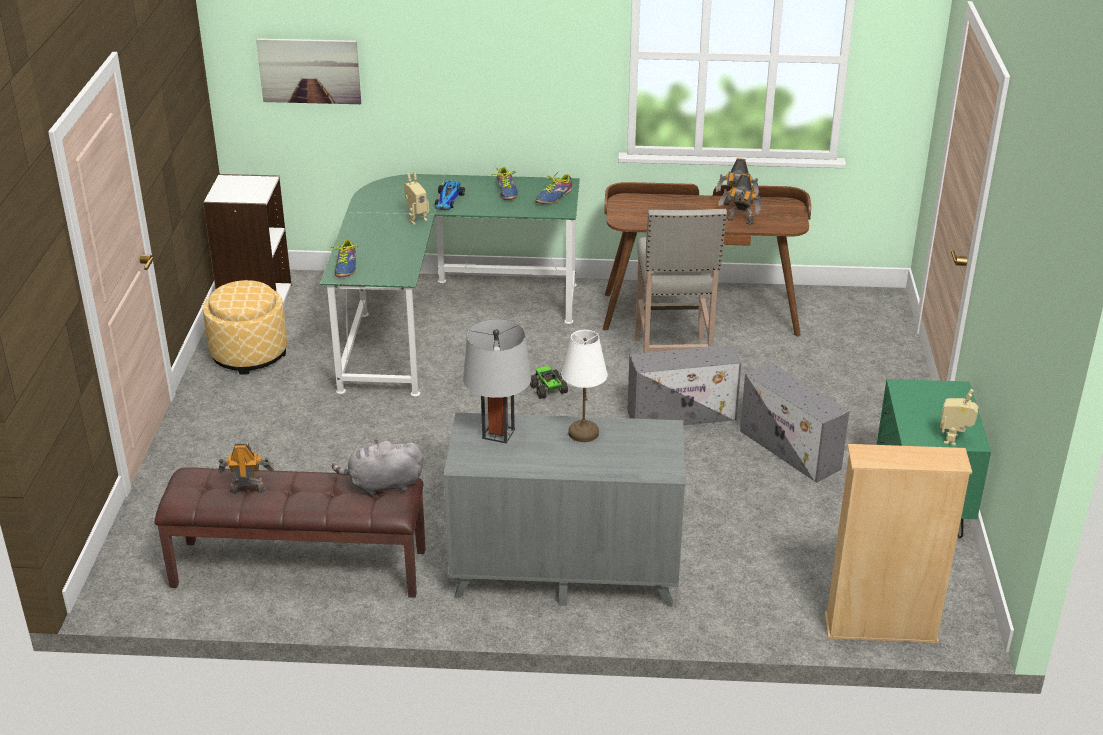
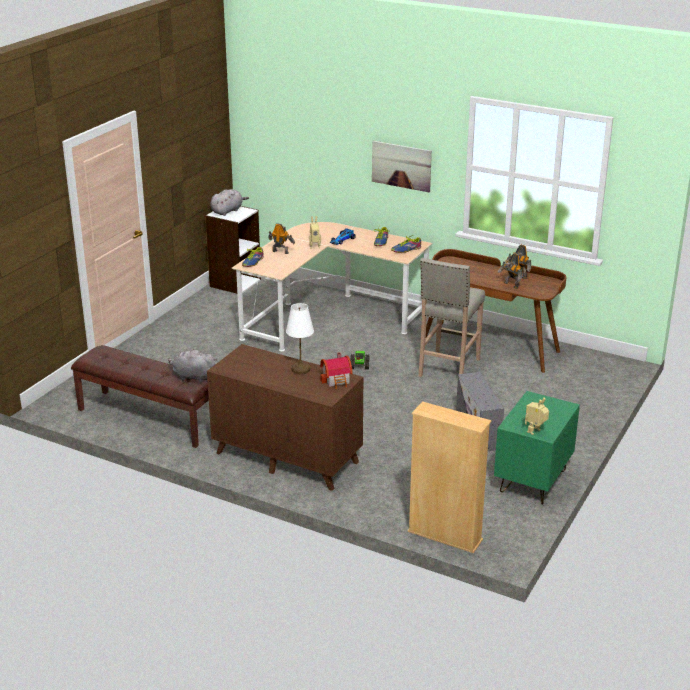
camera: 25 degrees right, 5 degrees down
ottoman [203,280,287,375] -> none
toy robot [218,442,274,494] -> toy robot moved to [268,223,295,254]
picture [256,38,361,104] -> picture moved to [372,141,432,192]
green desk [320,174,580,397] -> beige desk [232,222,432,352]
grey dresser [444,413,685,606] -> brown dresser [207,344,363,491]
grey table lamp [463,320,531,444] -> none
grey storage box [627,345,741,425] -> none
none -> grey plush toy [210,189,249,216]
none -> toy house [320,352,353,389]

